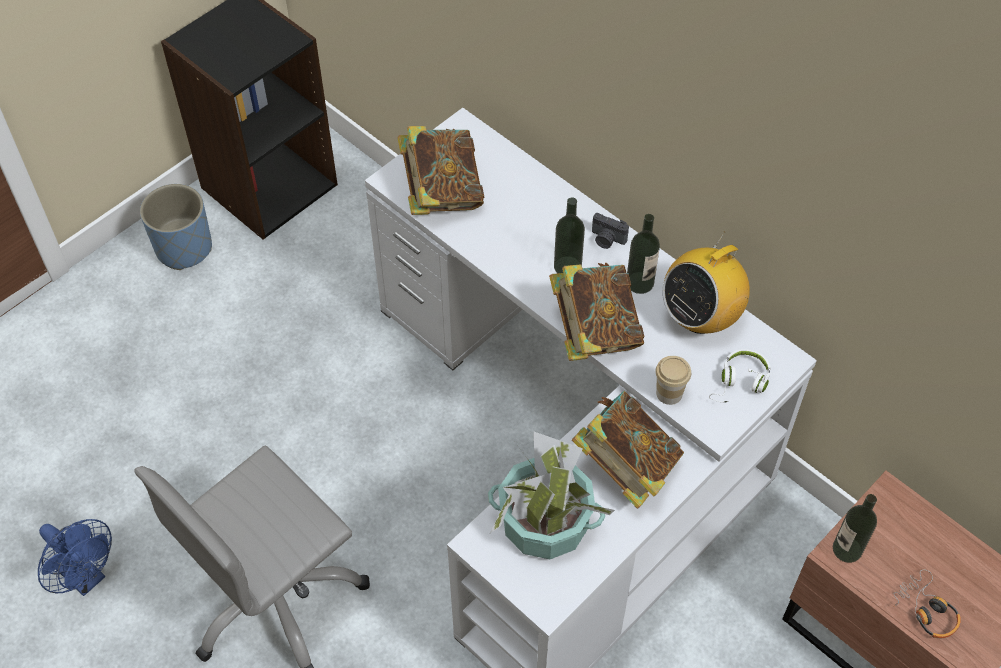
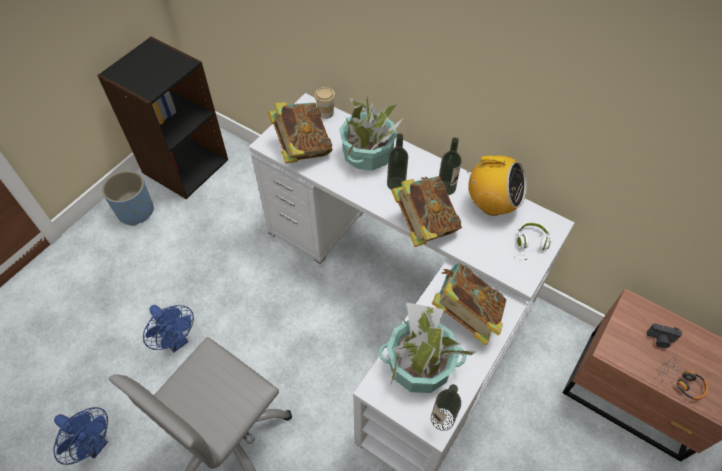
camera: 10 degrees left, 0 degrees up
camera [592,213,629,249] -> camera moved to [647,323,682,348]
cup [656,356,691,405] -> cup moved to [315,87,335,119]
radio [662,231,750,334] -> radio turned 105 degrees counterclockwise [467,156,527,216]
bottle [833,494,877,563] -> bottle moved to [431,384,461,431]
none -> blue fan [143,305,194,353]
none -> potted plant [339,95,403,170]

